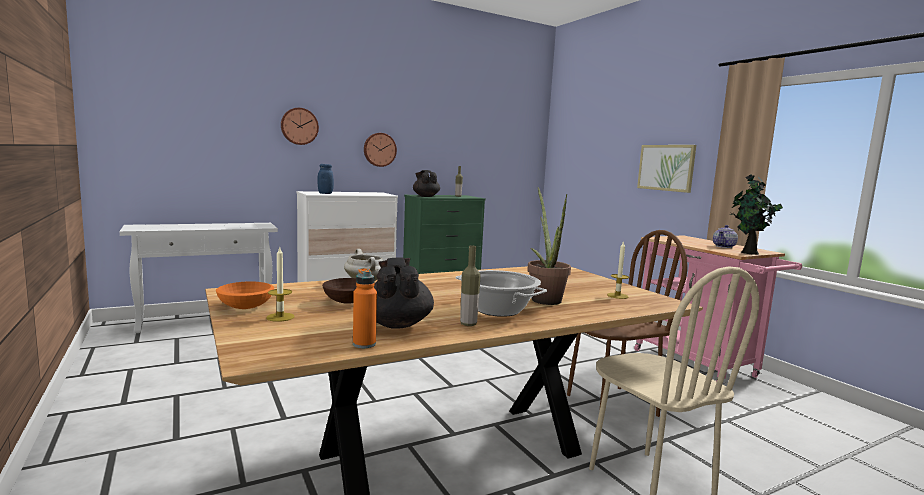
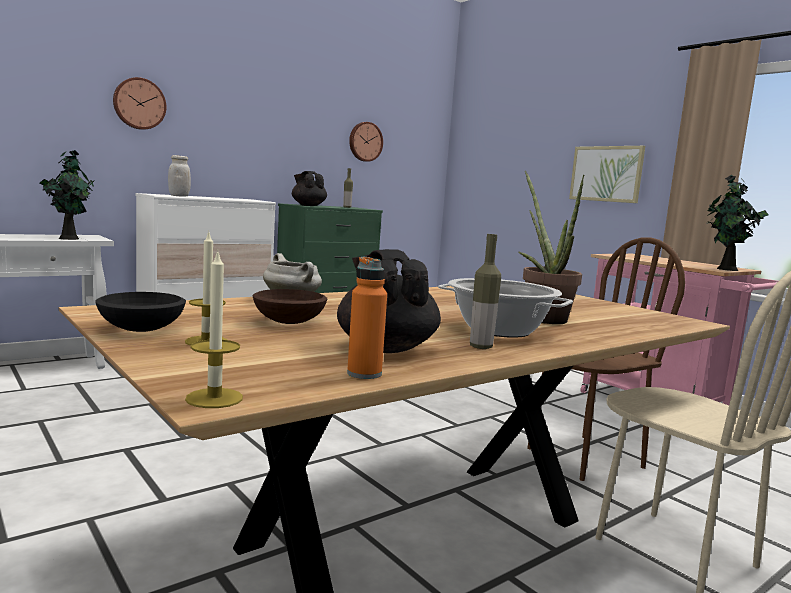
camera: 10 degrees left, 0 degrees up
orange bowl [216,281,274,309] -> black bowl [95,292,186,332]
blue jar [318,164,334,194] -> white jar [168,155,191,197]
wall clock [364,133,397,167] -> wall clock moved to [349,122,383,162]
candle [607,241,629,299] -> candle moved to [185,250,243,408]
teapot [713,225,738,248] -> none
none -> potted plant [40,150,95,240]

